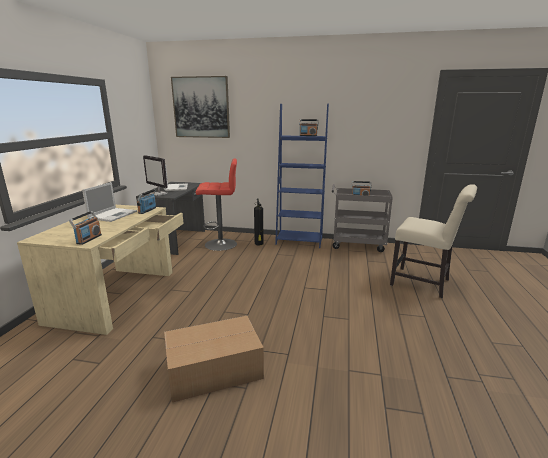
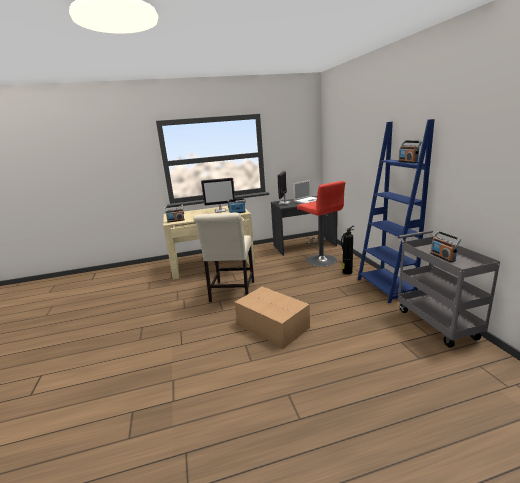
camera: 65 degrees right, 0 degrees up
laptop [82,182,137,222] -> monitor [201,178,236,213]
cardboard box [164,316,264,402] -> cardboard box moved to [235,286,310,349]
picture [171,76,230,138] -> none
beige chair [390,184,477,298] -> beige chair moved to [193,213,254,302]

